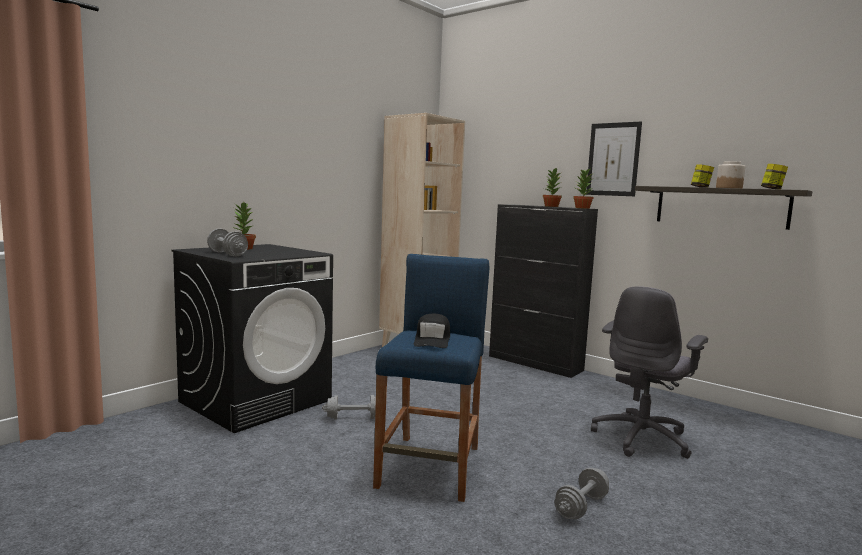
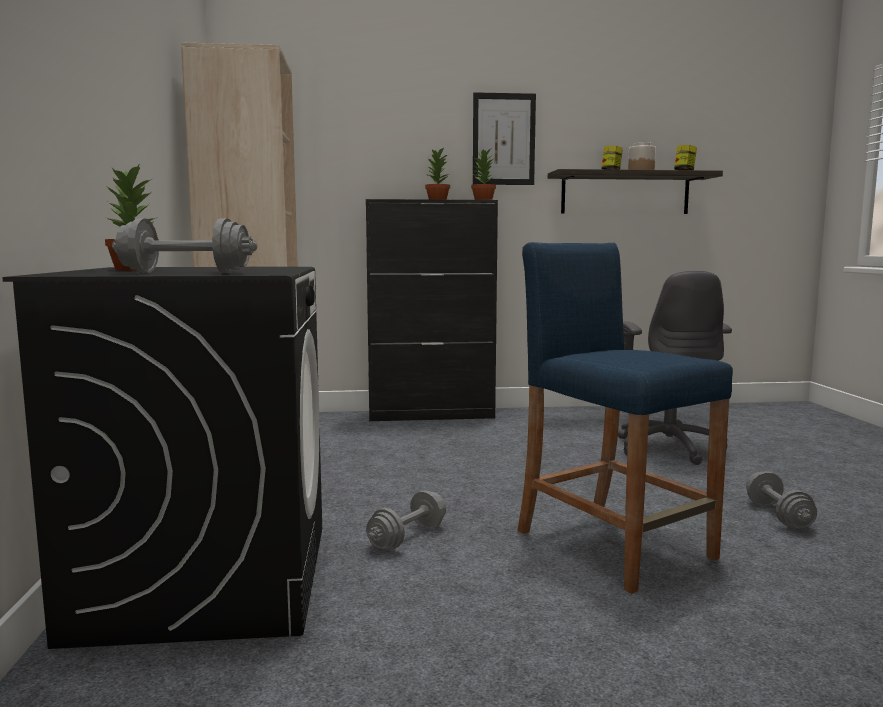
camera: 45 degrees left, 0 degrees up
black cap [414,314,450,348] -> none

